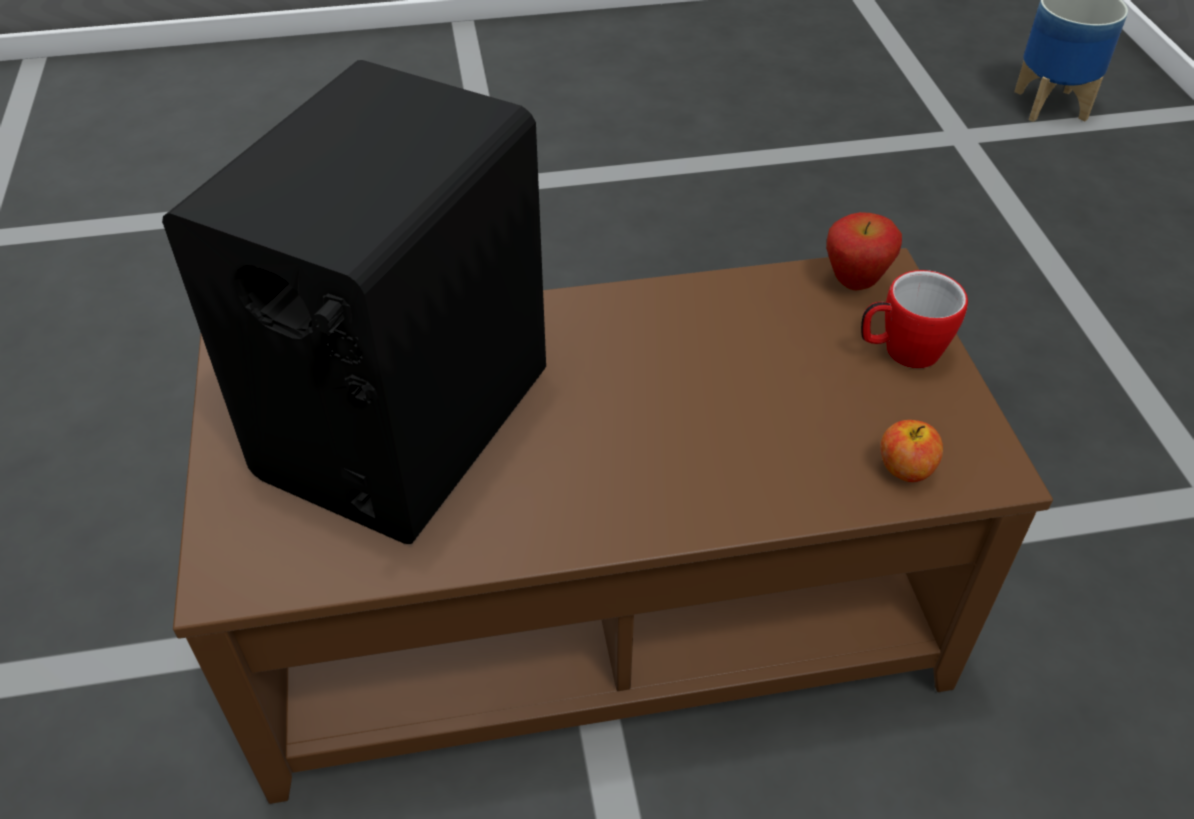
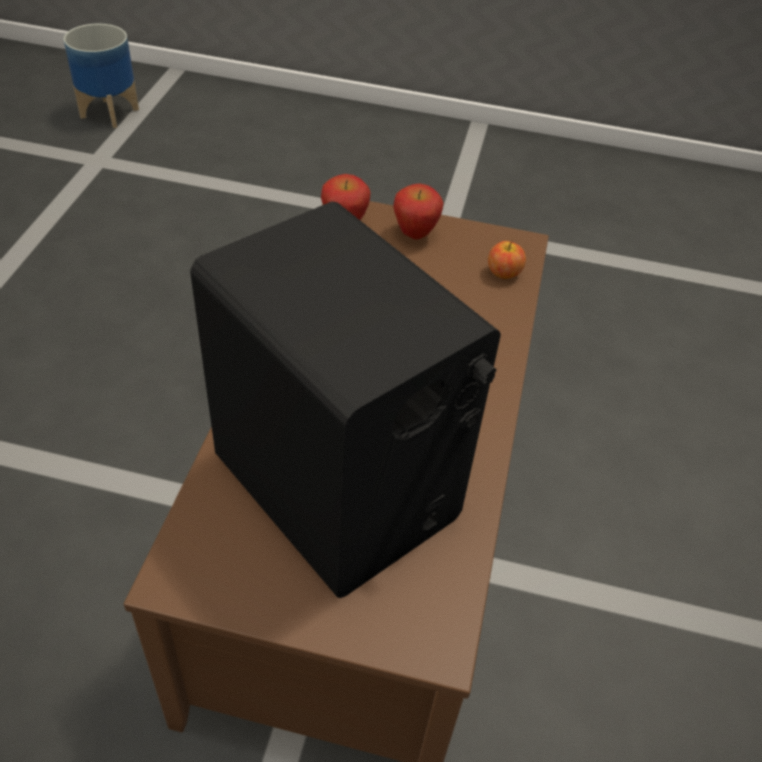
camera: 70 degrees left, 0 degrees up
mug [861,270,968,368] -> apple [393,183,443,239]

